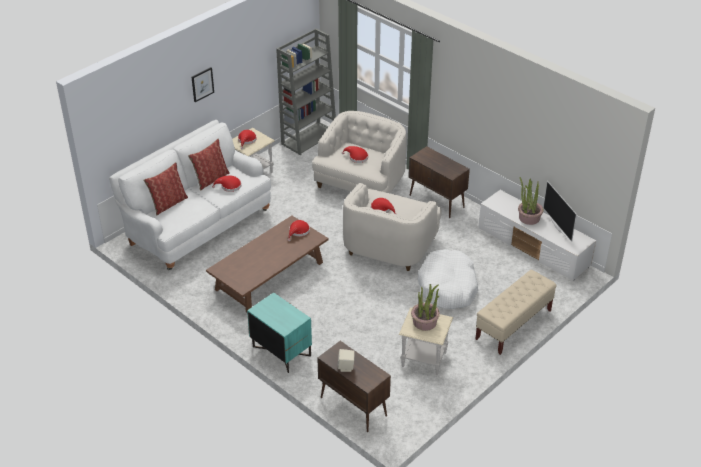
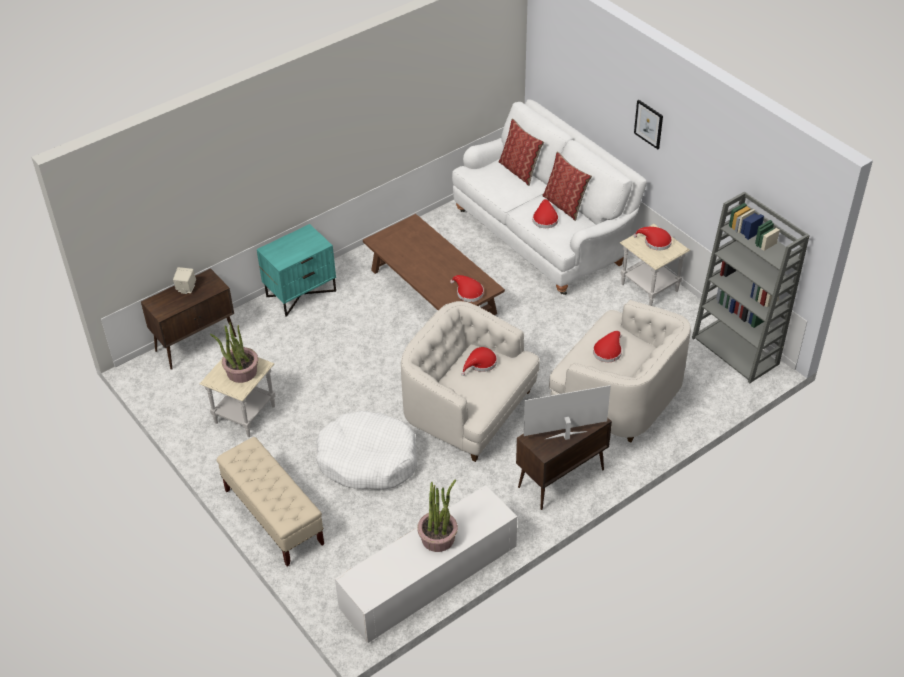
camera: 100 degrees right, 5 degrees up
television [543,181,577,242] -> television moved to [524,385,611,440]

